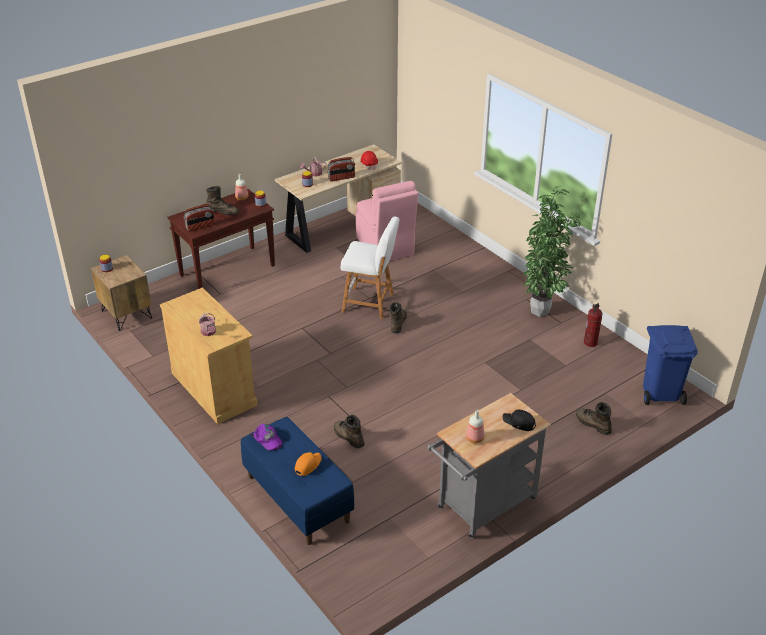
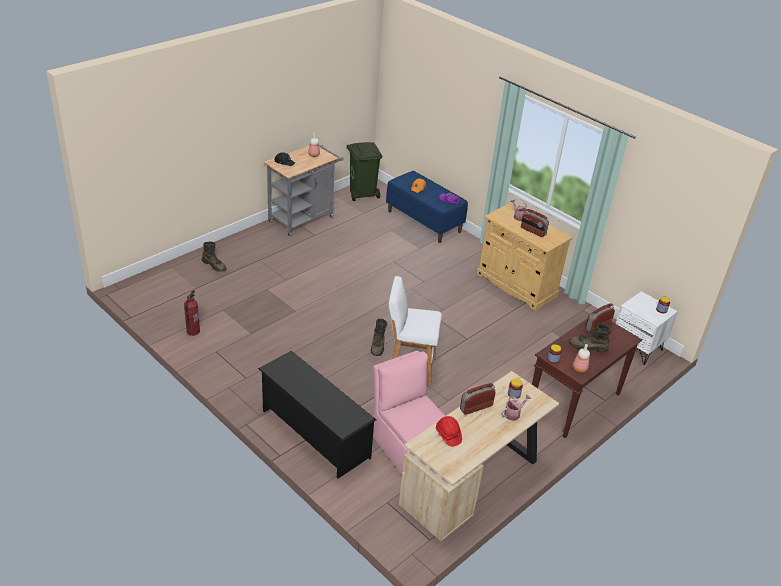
camera: 170 degrees right, 0 degrees up
brown nightstand [91,255,152,331] -> white nightstand [616,291,678,365]
brown boot [334,415,365,448] -> none
potted plant [523,186,580,317] -> none
blue trash can [643,325,698,405] -> none
none -> black shoe rack [258,351,376,479]
none -> green trash can [347,142,382,201]
none -> radio [521,209,549,237]

